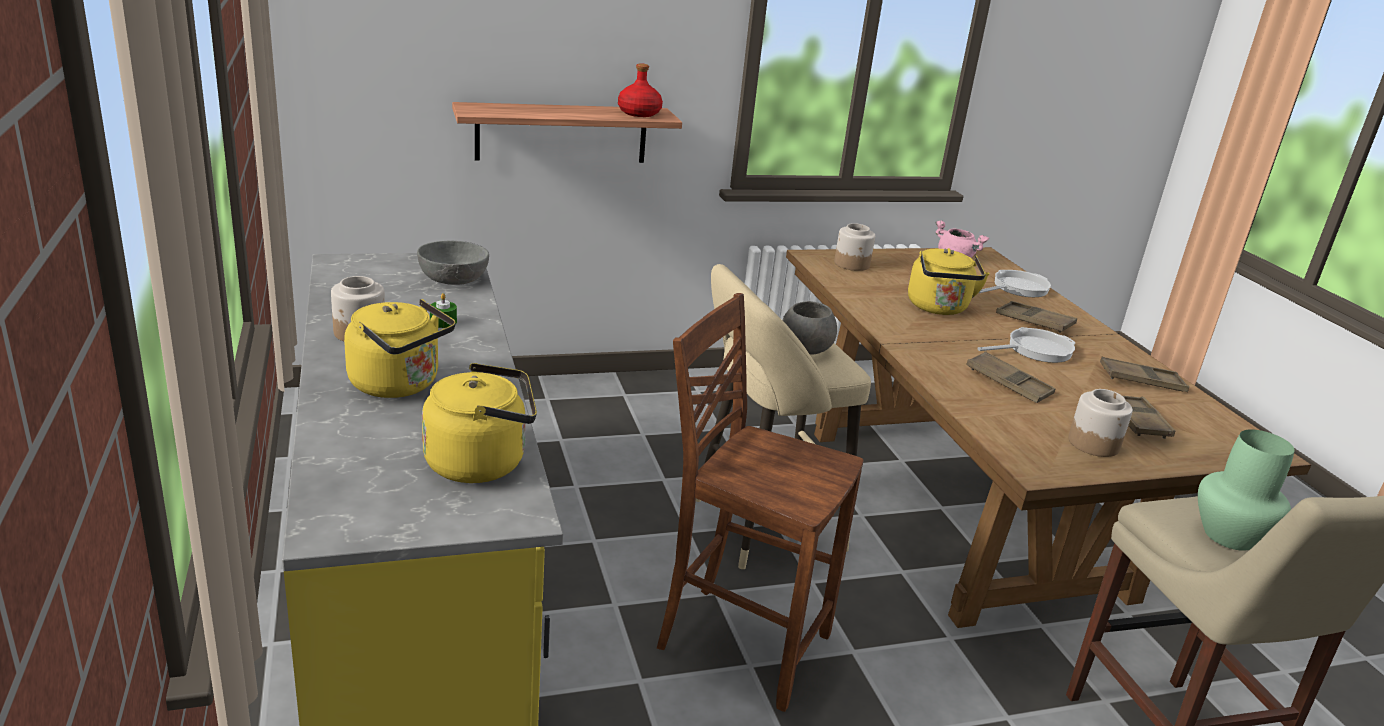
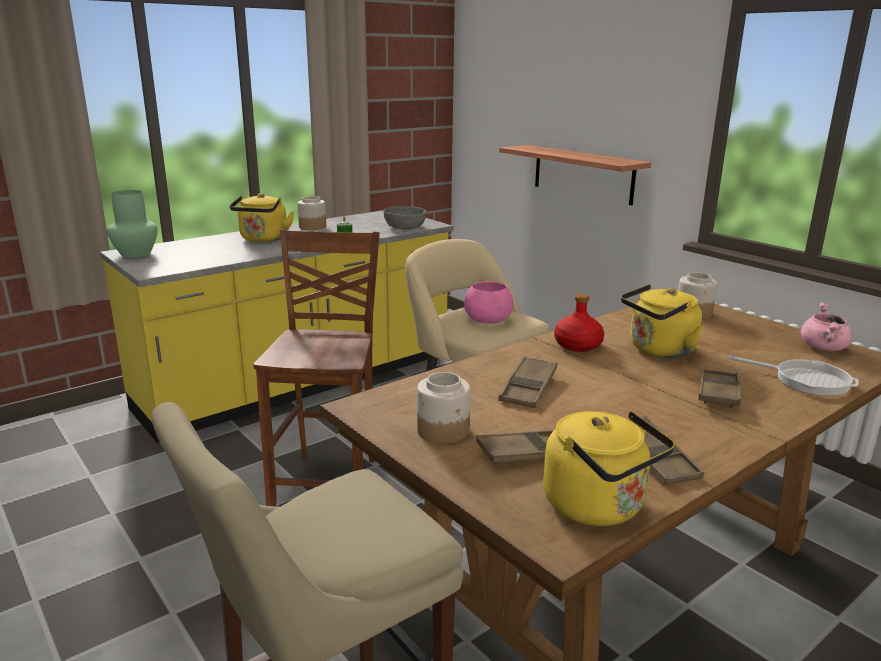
camera: 70 degrees right, 5 degrees down
yellow kettle [422,363,537,483] -> yellow kettle moved to [543,411,675,526]
red bottle [618,63,663,117] -> red bottle moved to [554,294,604,352]
grey bowl [782,301,837,355] -> pink bowl [464,281,513,324]
frying pan [977,327,1075,363] -> none
green vase [1198,429,1295,551] -> green vase moved to [107,190,158,258]

